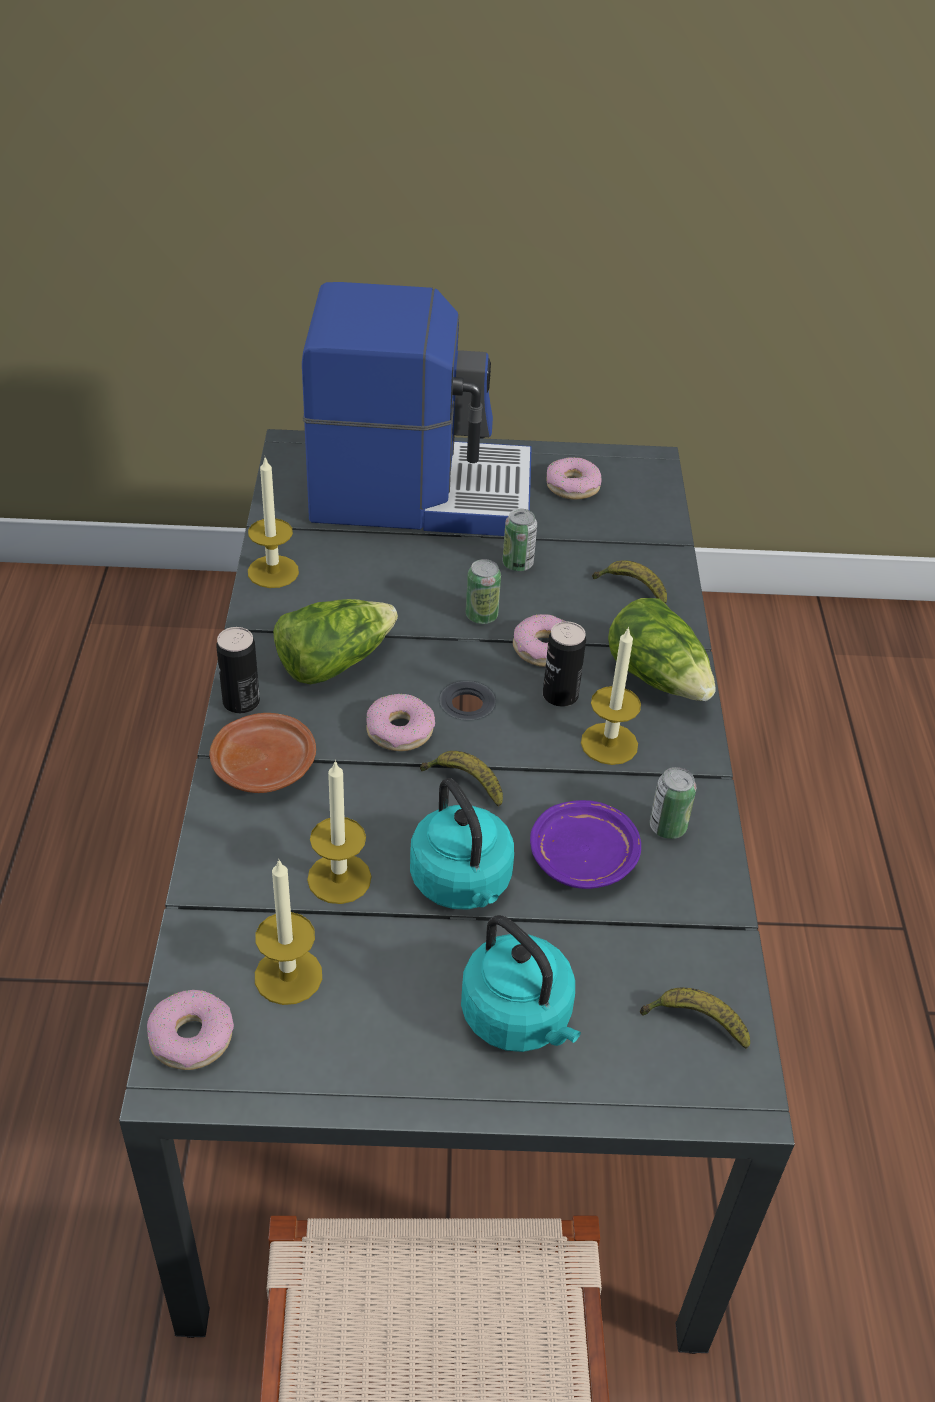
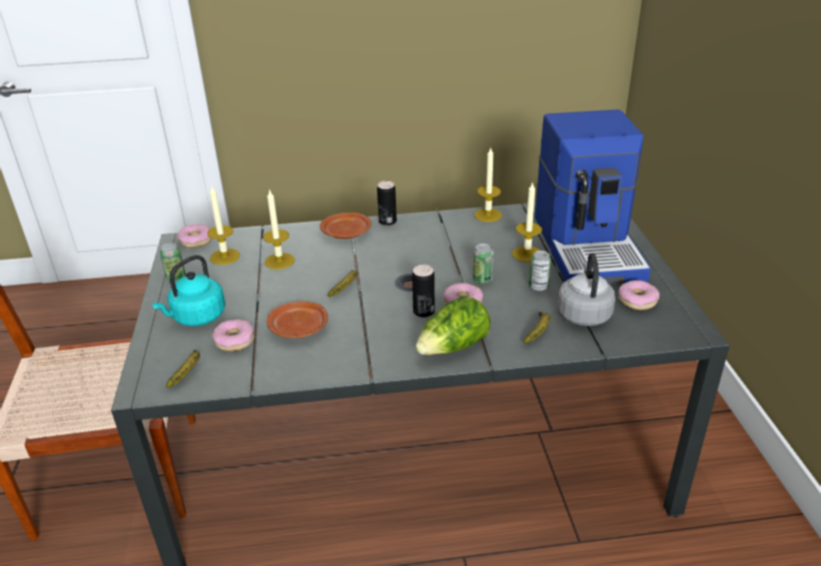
camera: 85 degrees right, 10 degrees down
lettuce [273,599,398,684] -> none
donut [366,694,435,751] -> donut moved to [212,319,255,351]
turquoise kettle [410,778,514,910] -> none
purple plate [530,800,641,889] -> brown plate [267,301,328,338]
candle [581,626,641,765] -> candle moved to [512,181,542,262]
can [650,767,696,839] -> can moved to [160,243,186,282]
none -> grey kettle [558,253,615,326]

